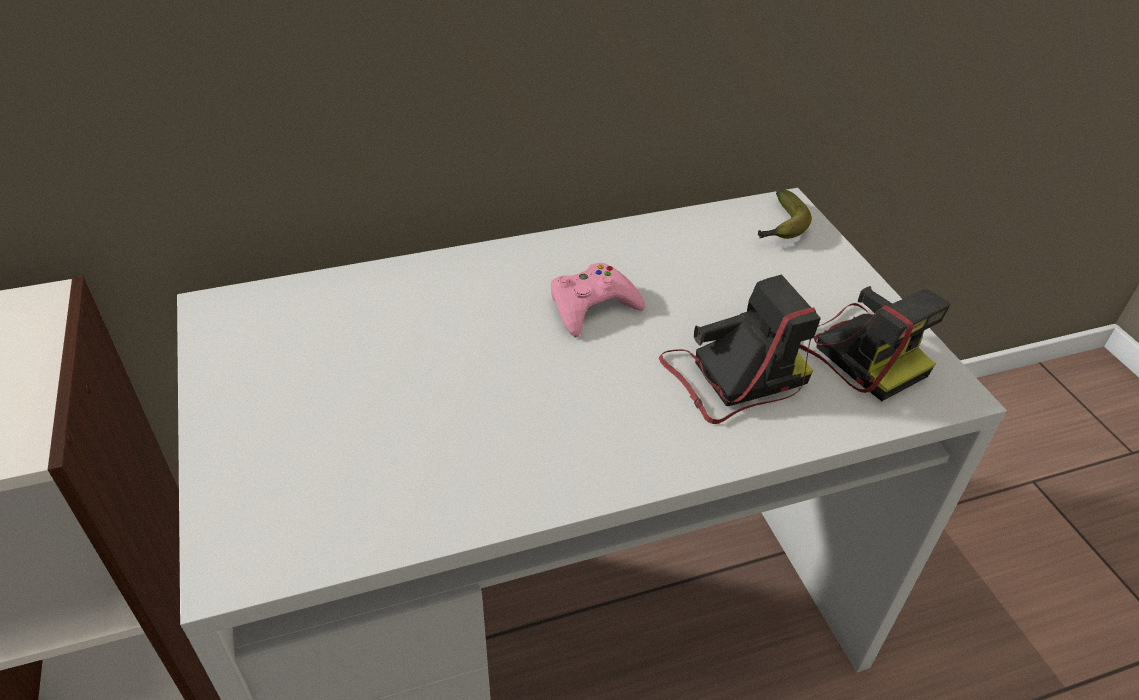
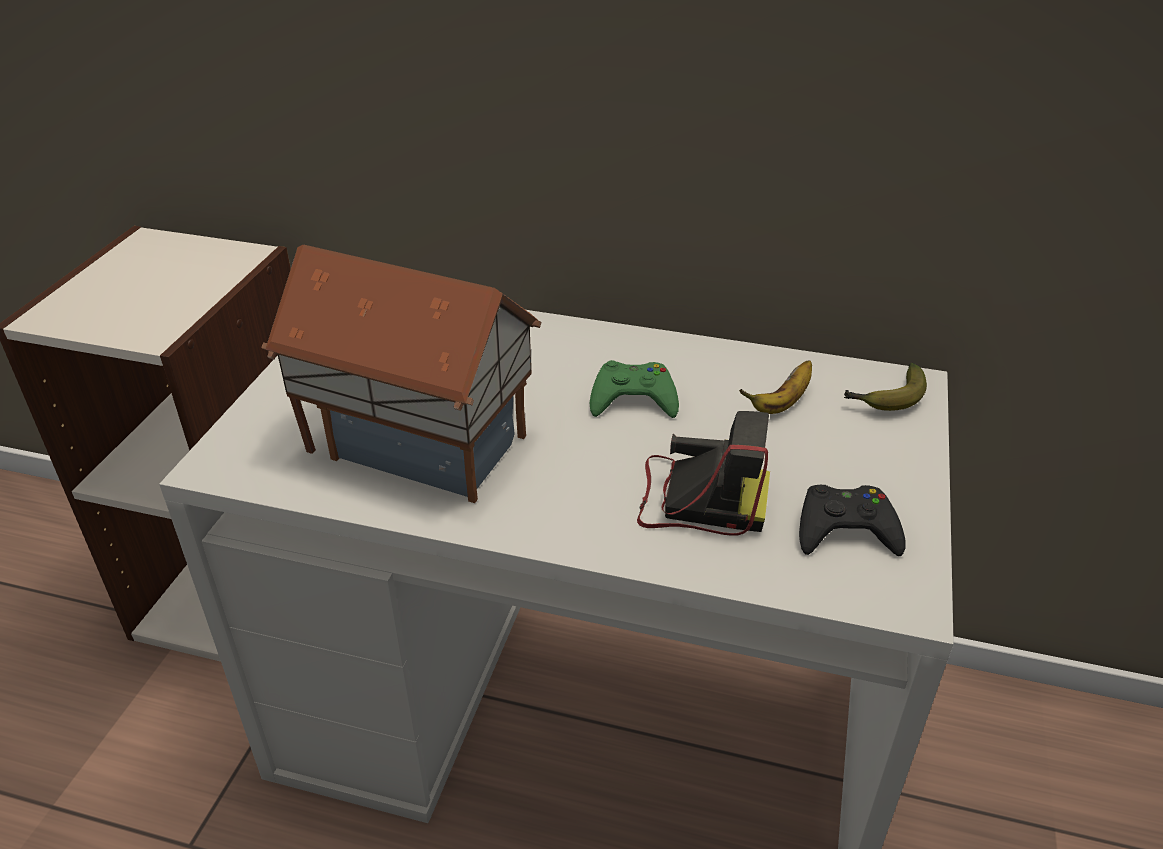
camera: 35 degrees right, 5 degrees down
pink game controller [551,263,645,337] -> green game controller [590,360,679,418]
camera [799,286,950,401] -> black game controller [799,485,906,556]
none -> toy house [261,244,541,503]
none -> banana [739,360,812,414]

